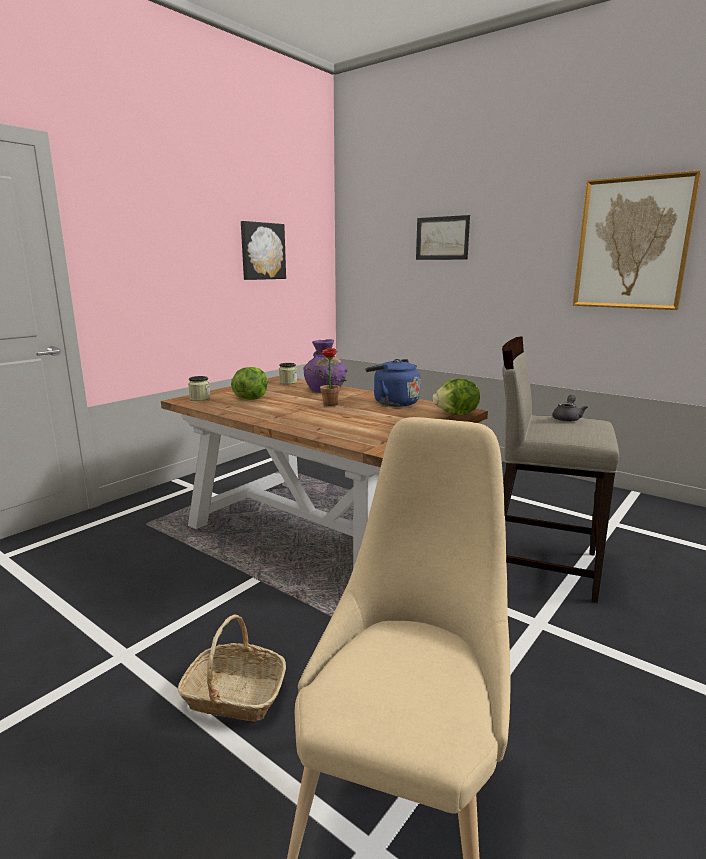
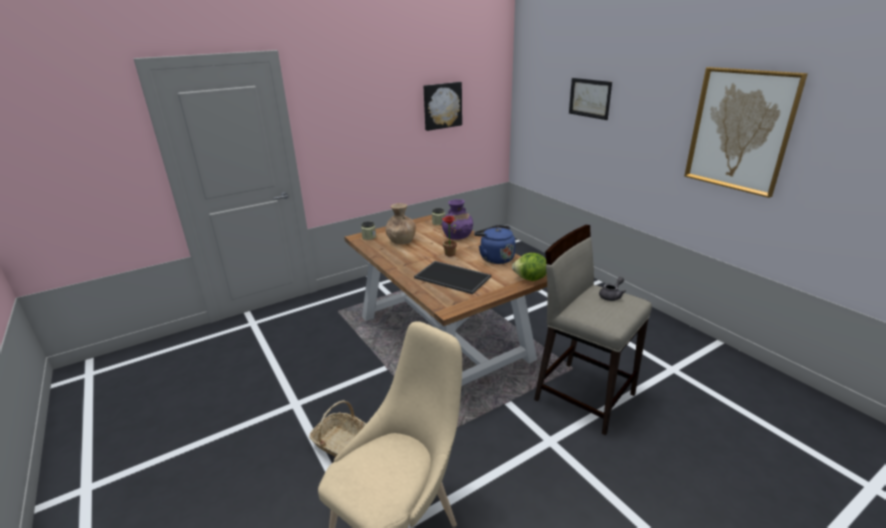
camera: 20 degrees right, 10 degrees up
lettuce [231,367,268,400] -> brown vase [385,203,416,244]
none -> tray [414,261,491,294]

